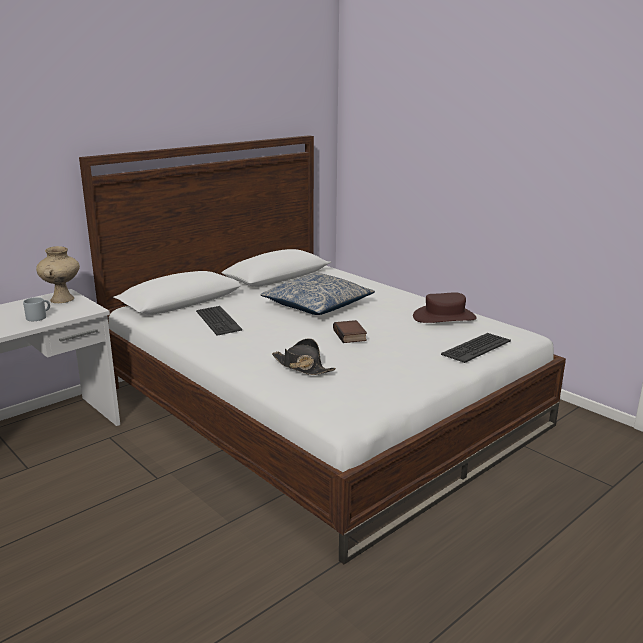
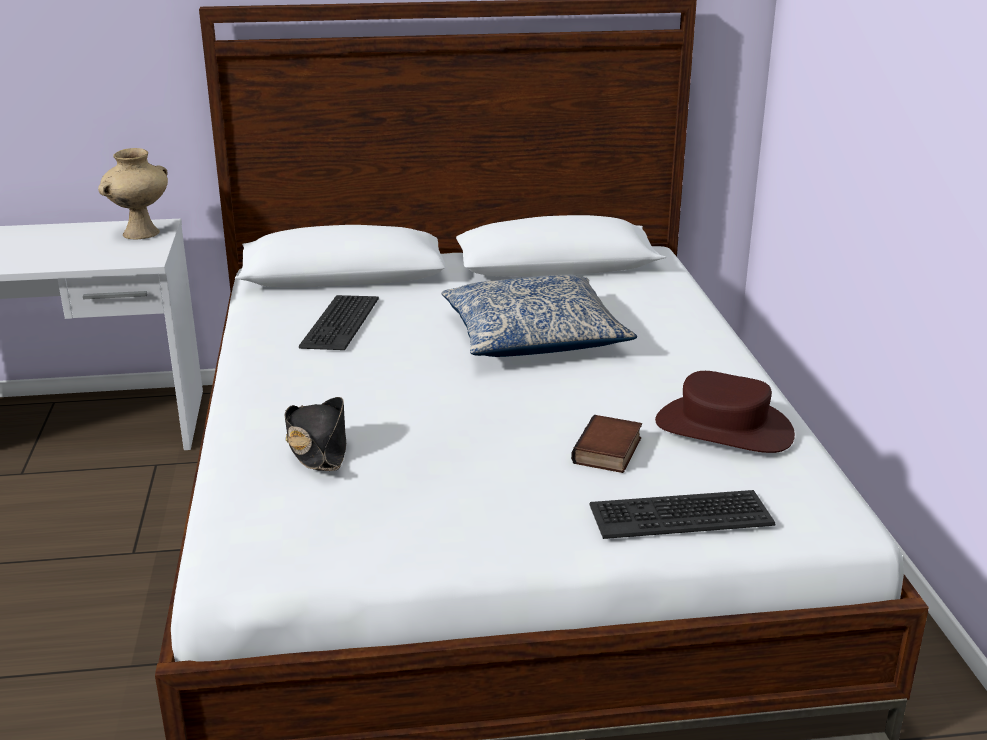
camera: 35 degrees right, 5 degrees up
grey mug [23,297,50,321] -> none
book [333,320,367,343] -> book moved to [571,415,642,473]

